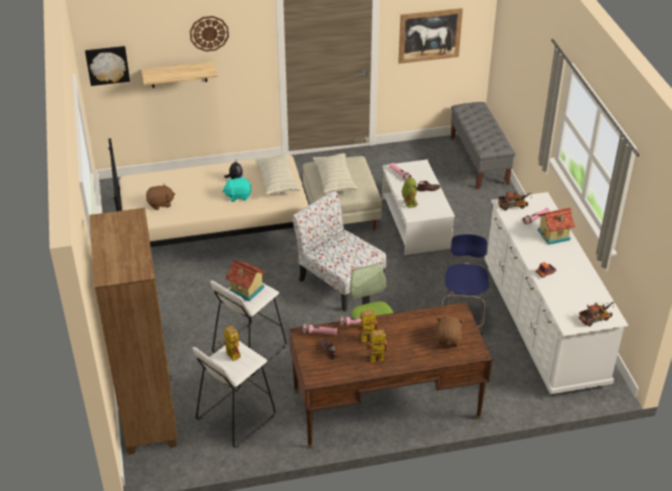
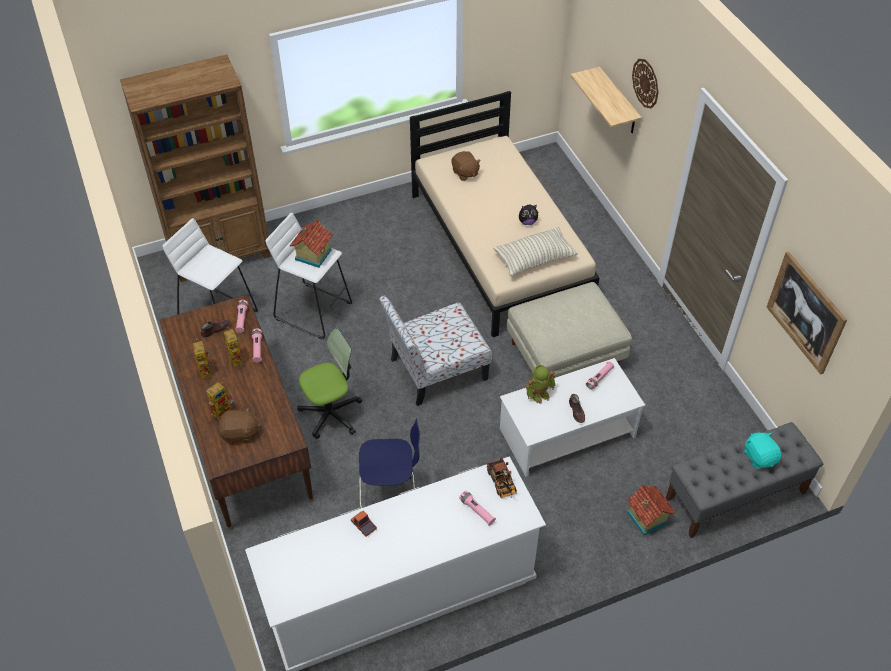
camera: 80 degrees right, 10 degrees up
picture [85,46,130,86] -> none
toy robot [218,324,241,361] -> toy robot moved to [207,382,234,420]
turquoise plush toy [223,177,252,202] -> turquoise plush toy moved to [744,432,781,469]
chair [292,190,387,311] -> chair turned 150 degrees counterclockwise [379,296,492,406]
pillow [313,153,358,193] -> none
toy house [538,207,575,245] -> toy house moved to [627,484,676,535]
toy truck [579,302,614,327] -> none

